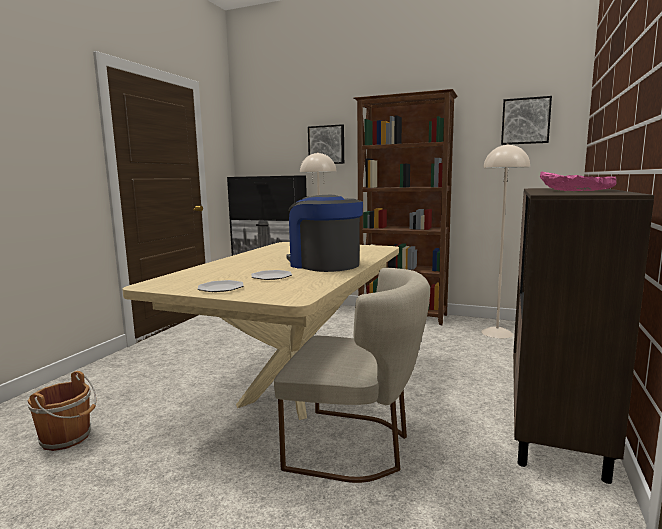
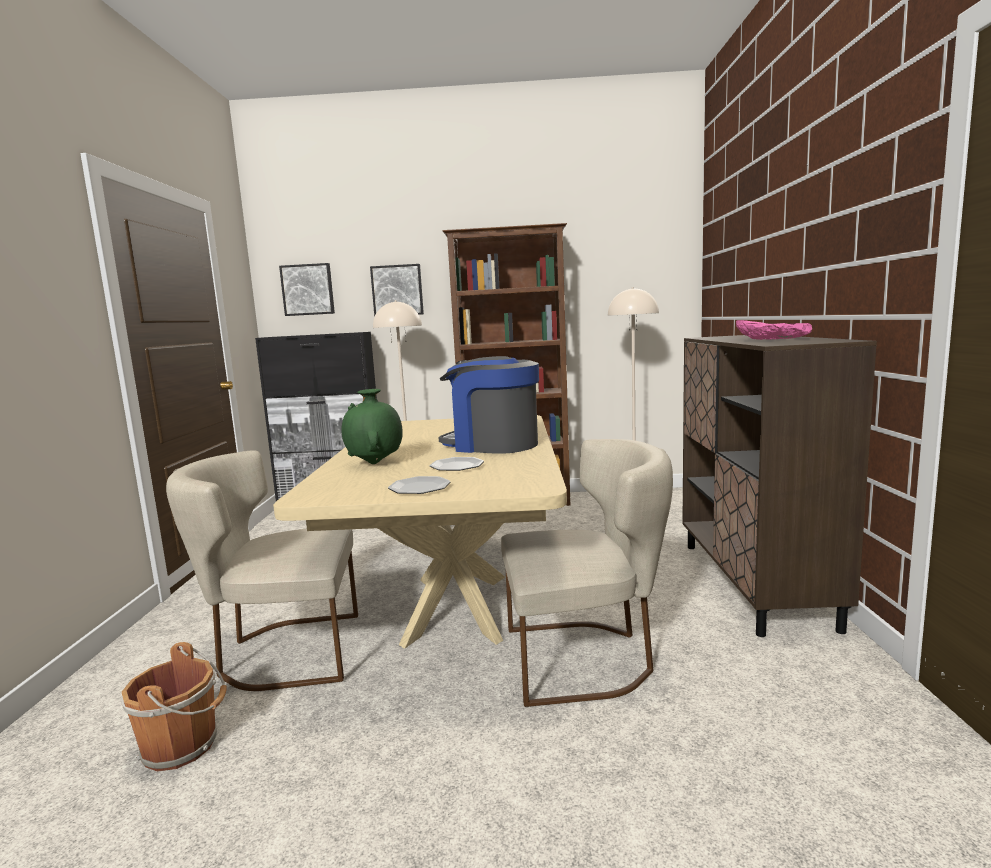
camera: 20 degrees left, 0 degrees up
picture [501,96,552,145] -> picture moved to [279,263,335,316]
none -> beige chair [166,450,358,691]
none -> green vase [341,389,403,464]

